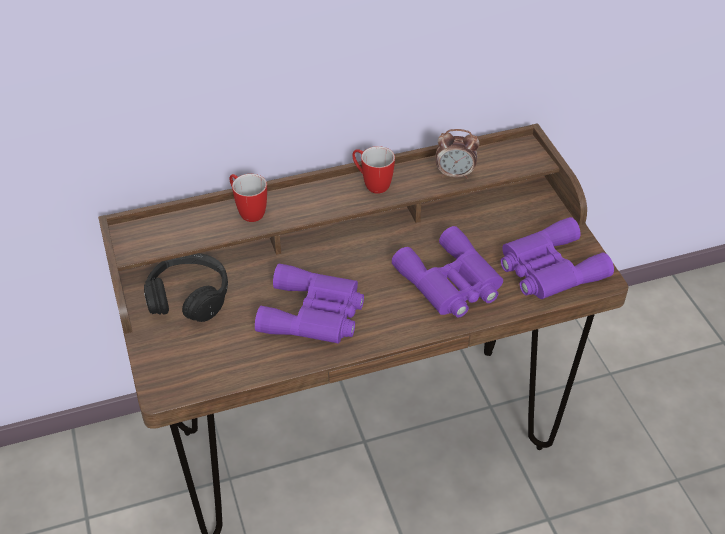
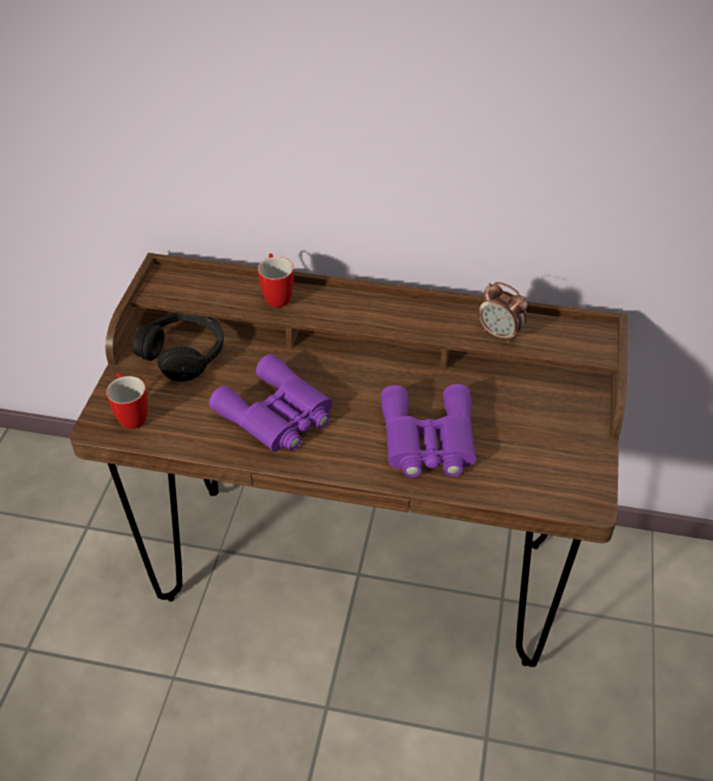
camera: 30 degrees right, 0 degrees up
mug [352,146,395,194] -> mug moved to [106,372,148,429]
purple binoculars [501,217,614,299] -> none

